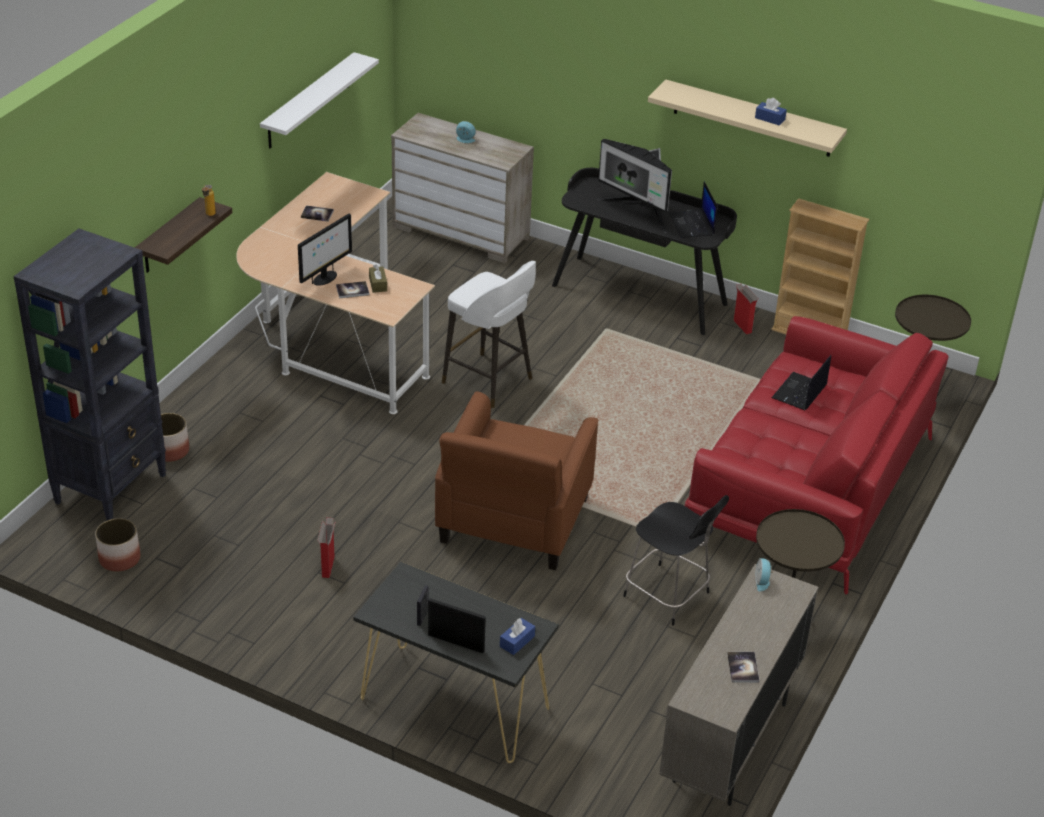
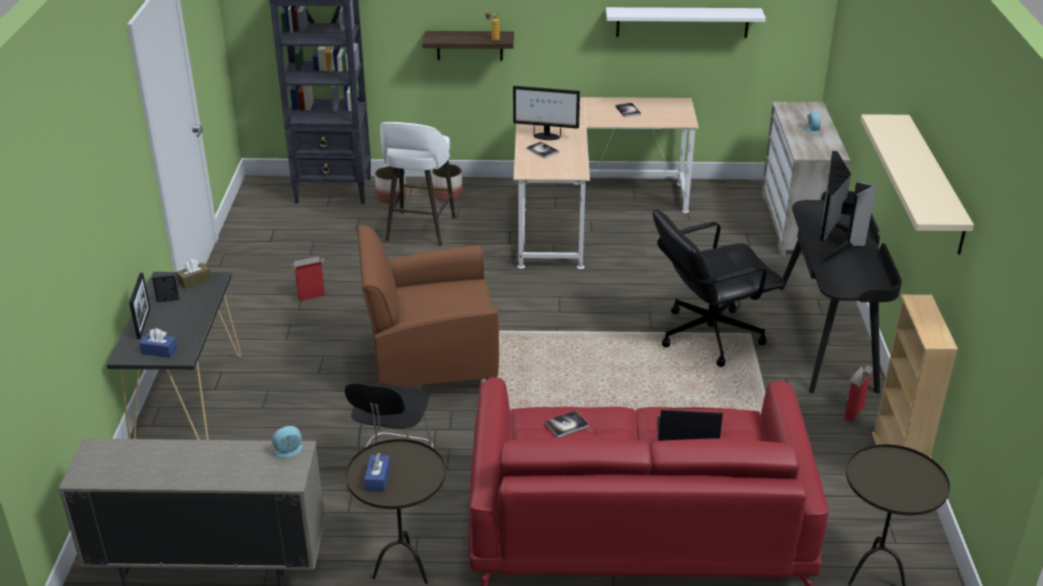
camera: 65 degrees right, 5 degrees down
planter [95,518,140,572] -> planter moved to [432,164,463,201]
brown tissue box [369,265,387,293] -> brown tissue box moved to [176,259,211,289]
white stool [442,261,536,409] -> white stool moved to [380,122,456,246]
laptop [669,182,717,238] -> none
book [727,652,759,683] -> book moved to [545,411,589,437]
blue tissue box [755,98,787,125] -> blue tissue box moved to [364,453,391,492]
none -> black office chair [653,209,785,367]

